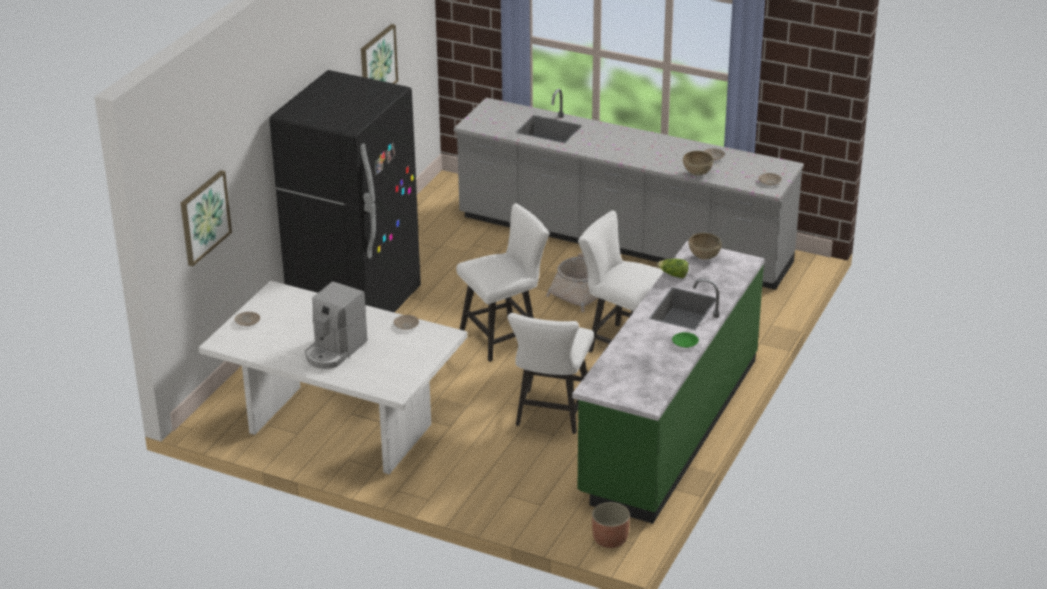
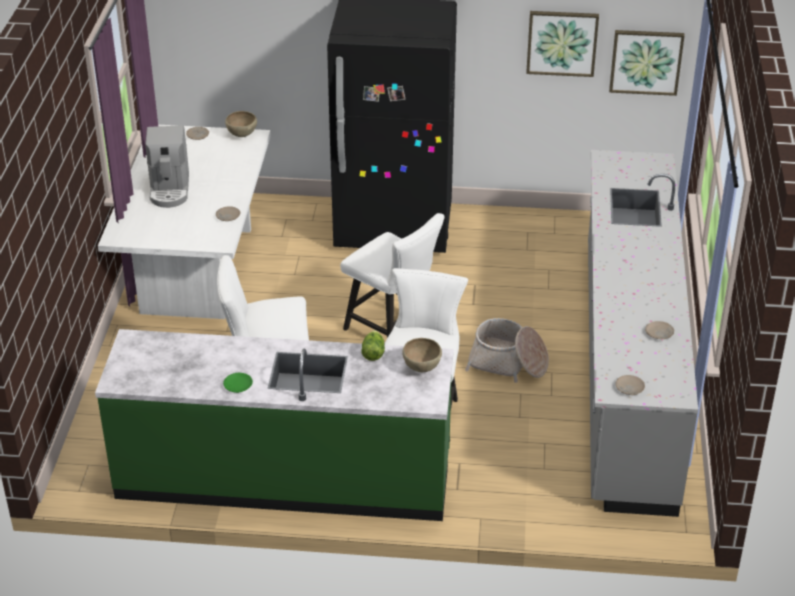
camera: 70 degrees right, 5 degrees up
picture [181,170,232,266] -> picture moved to [609,30,685,96]
coffee machine [305,281,368,369] -> coffee machine turned 105 degrees counterclockwise [145,125,189,208]
planter [592,502,630,548] -> none
brown bowl [683,151,714,175] -> brown bowl moved to [225,111,257,137]

